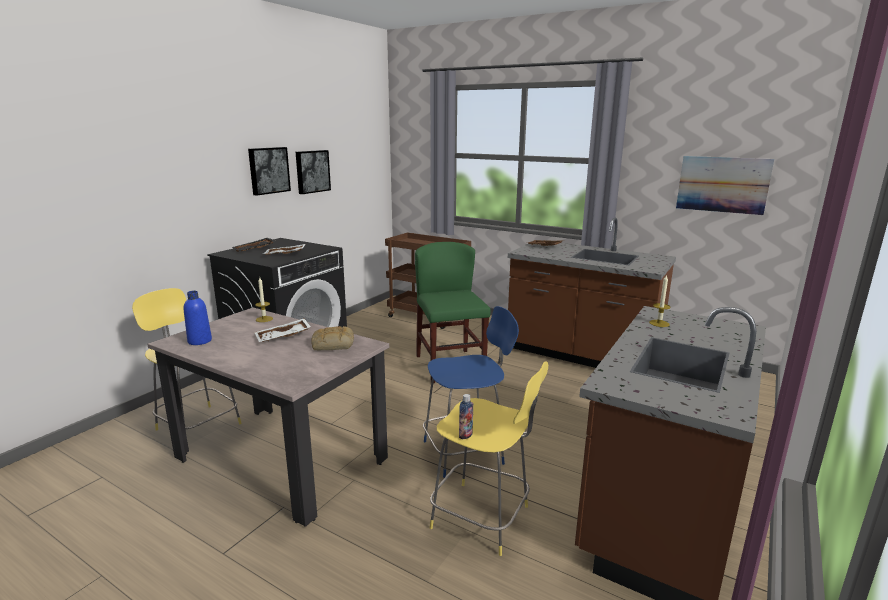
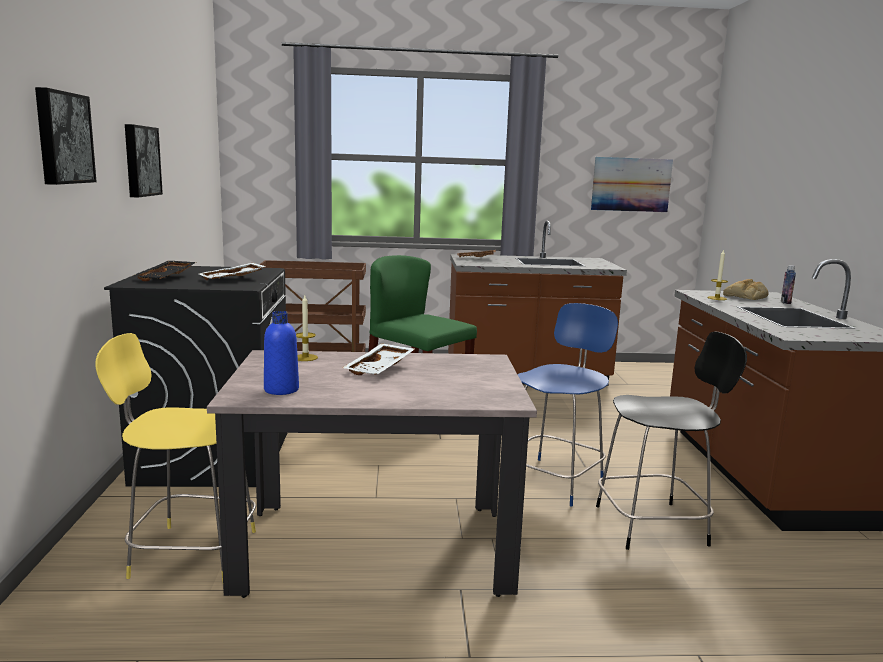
camera: 35 degrees left, 5 degrees down
picture [296,150,331,194] -> picture moved to [35,87,97,185]
bread [311,326,354,350] -> bread moved to [723,279,769,300]
yellow stool [430,362,548,556] -> black stool [596,331,747,550]
bottle [459,394,473,440] -> bottle moved to [781,265,796,304]

